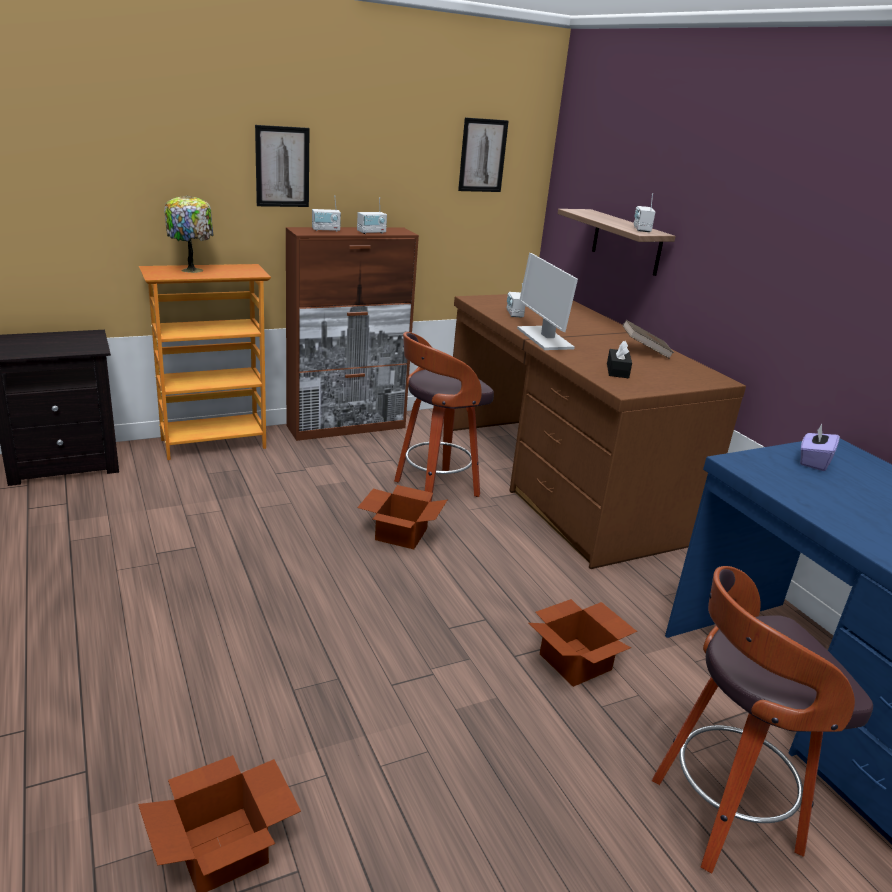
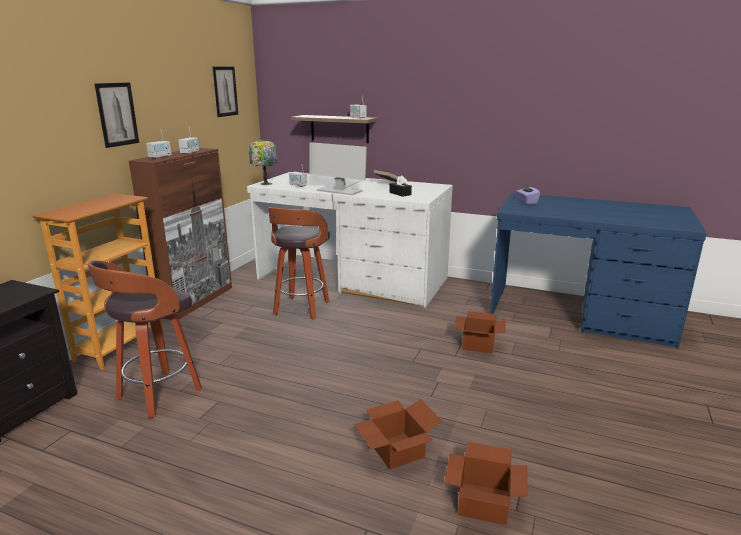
camera: 40 degrees left, 5 degrees down
table lamp [164,195,213,273] -> table lamp moved to [249,140,277,185]
cardboard box [357,485,447,549] -> cardboard box moved to [354,399,442,470]
brown desk [453,294,746,569] -> white desk [247,172,453,308]
stool [652,566,873,873] -> stool moved to [87,260,202,418]

